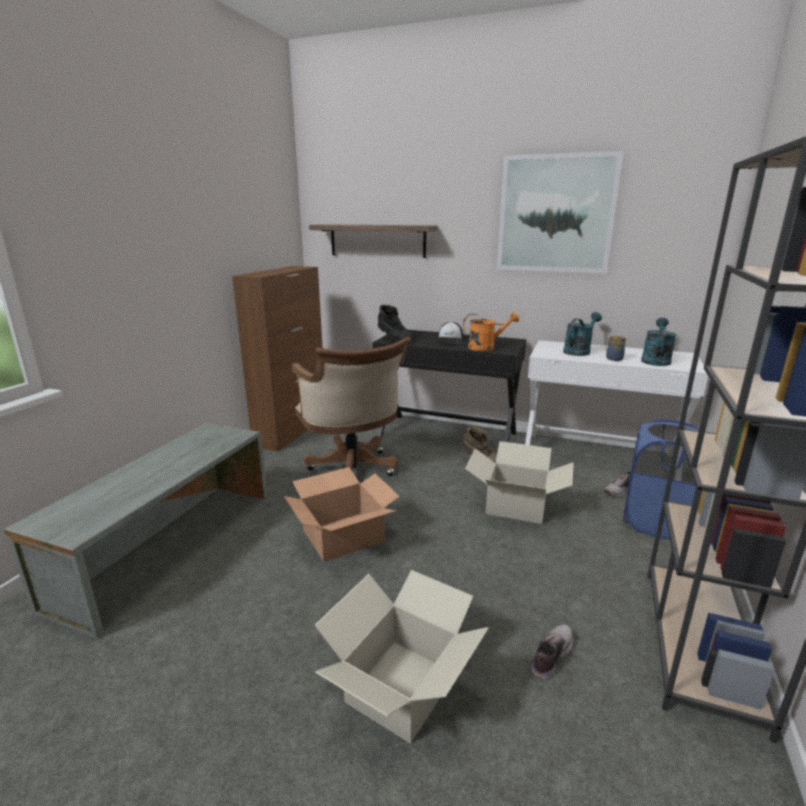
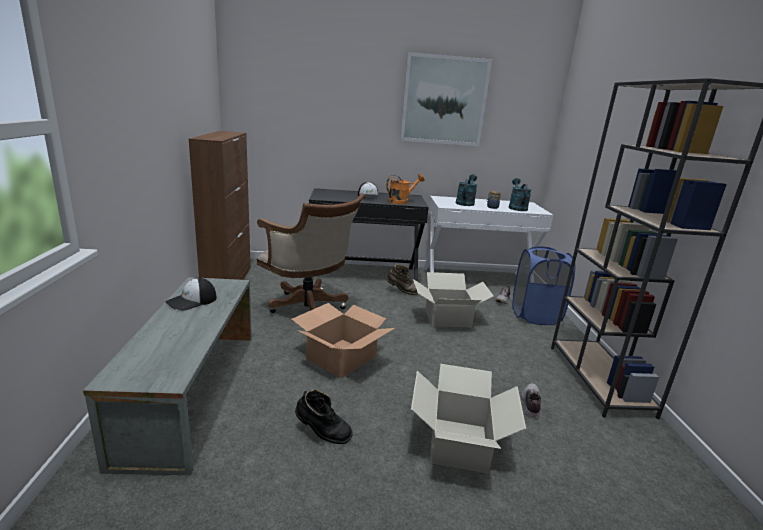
camera: 25 degrees left, 0 degrees up
shelf [309,224,438,258] -> none
black boot [378,304,413,342] -> black boot moved to [295,389,353,444]
none -> cap [166,277,217,311]

